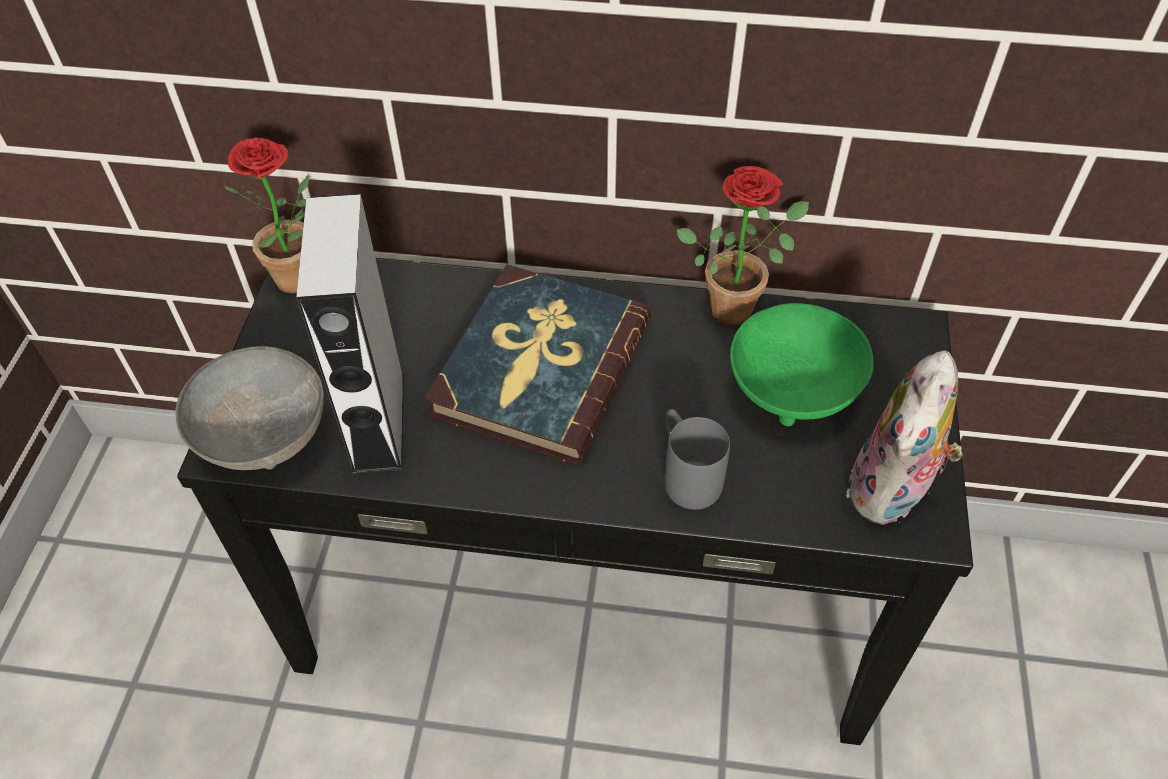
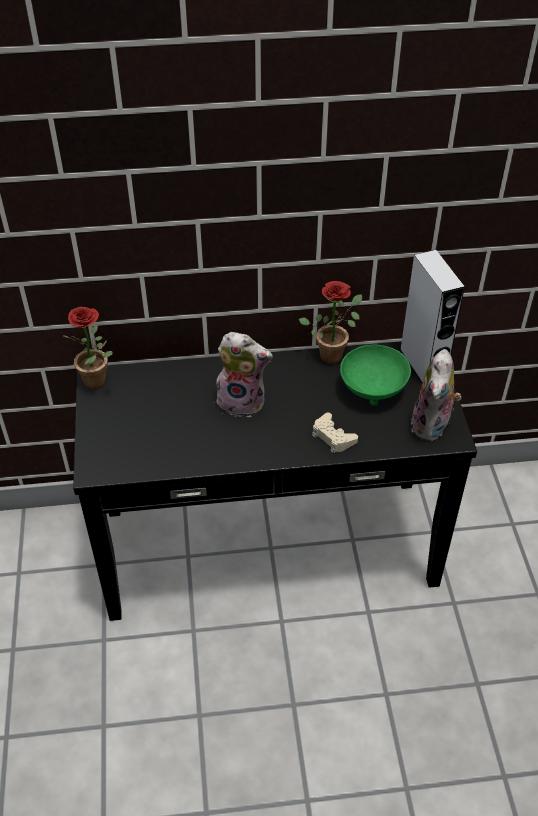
camera: 15 degrees left, 5 degrees down
grey bowl [175,346,324,470] -> none
grey speaker [296,194,404,474] -> grey speaker moved to [400,250,465,383]
book [424,264,651,465] -> plush toy [216,332,273,417]
grey mug [665,409,730,510] -> beige game controller [312,413,358,453]

